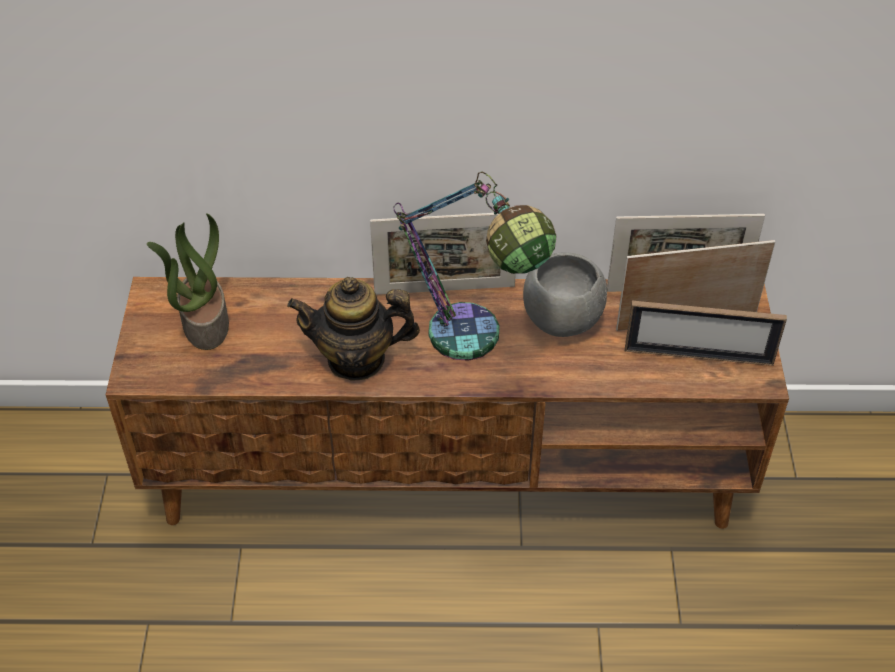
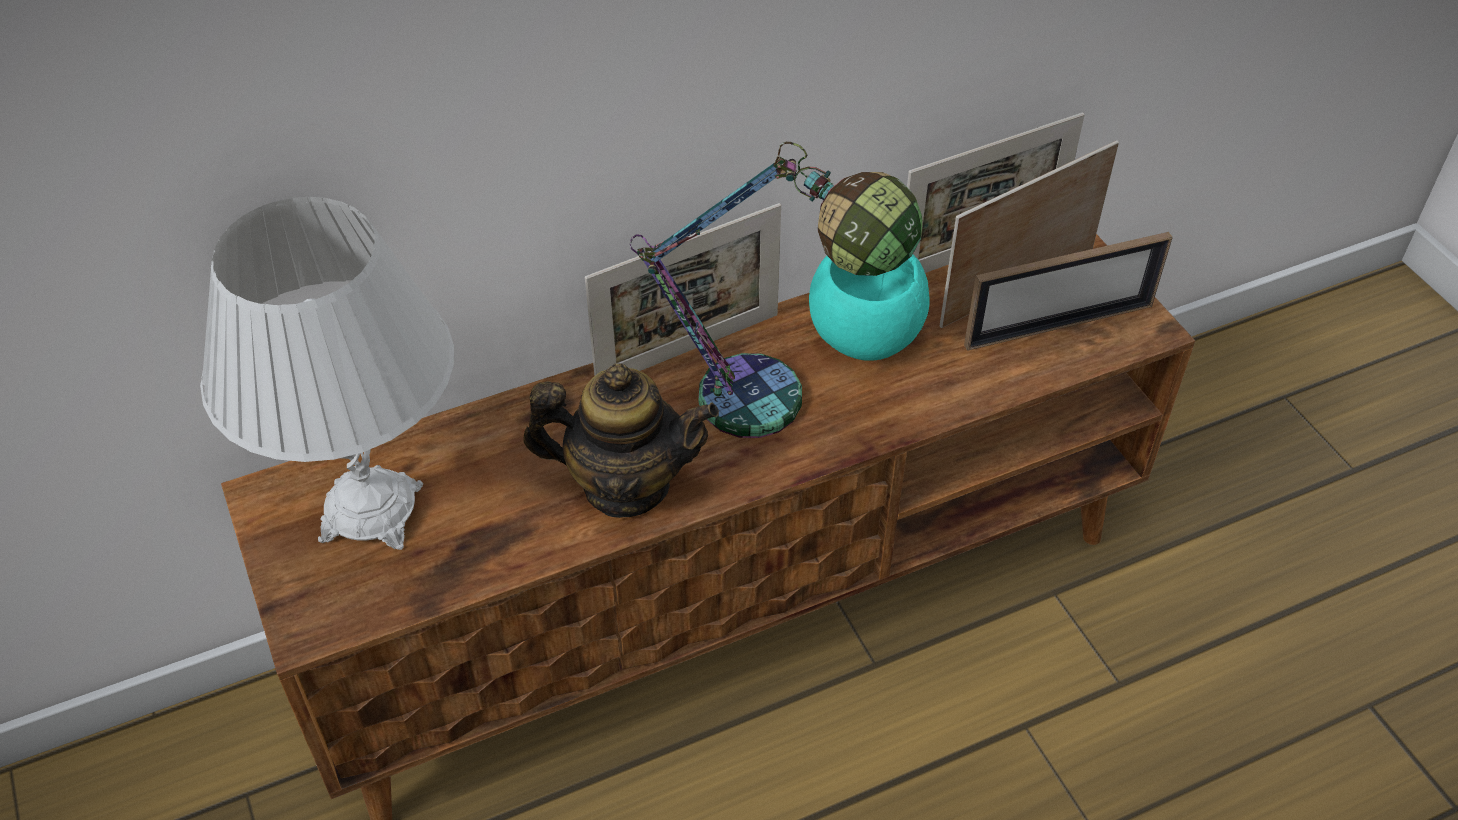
camera: 25 degrees left, 0 degrees up
potted plant [147,213,229,350] -> white table lamp [200,197,454,550]
teapot [287,277,420,381] -> teapot turned 150 degrees counterclockwise [523,363,719,518]
grey bowl [523,252,607,337] -> turquoise bowl [809,255,930,361]

